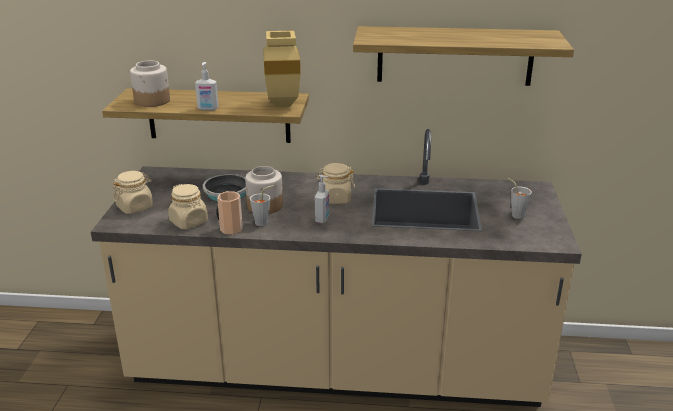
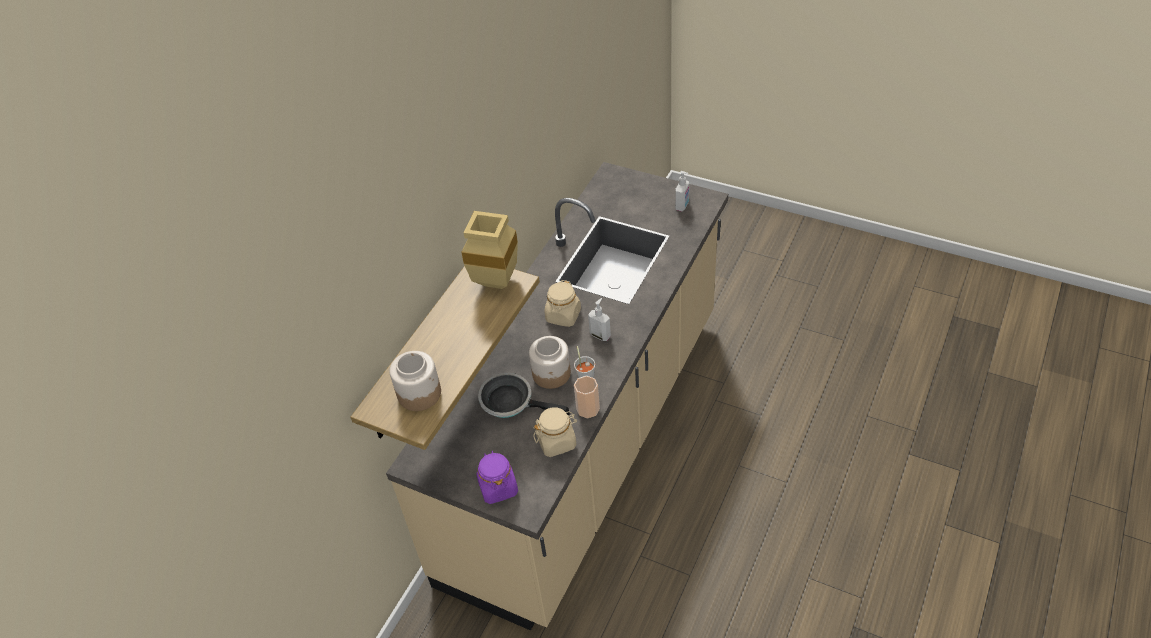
camera: 65 degrees left, 20 degrees up
beige jar [113,171,153,214] -> purple jar [476,451,518,504]
soap dispenser [195,62,219,111] -> soap dispenser moved to [675,171,689,211]
shelf [353,26,574,86] -> none
grey cup [508,178,532,219] -> none

